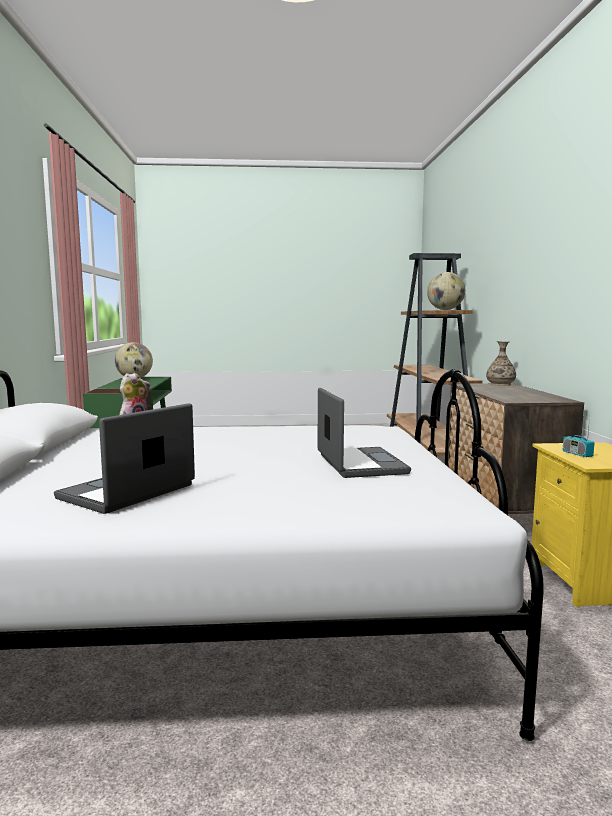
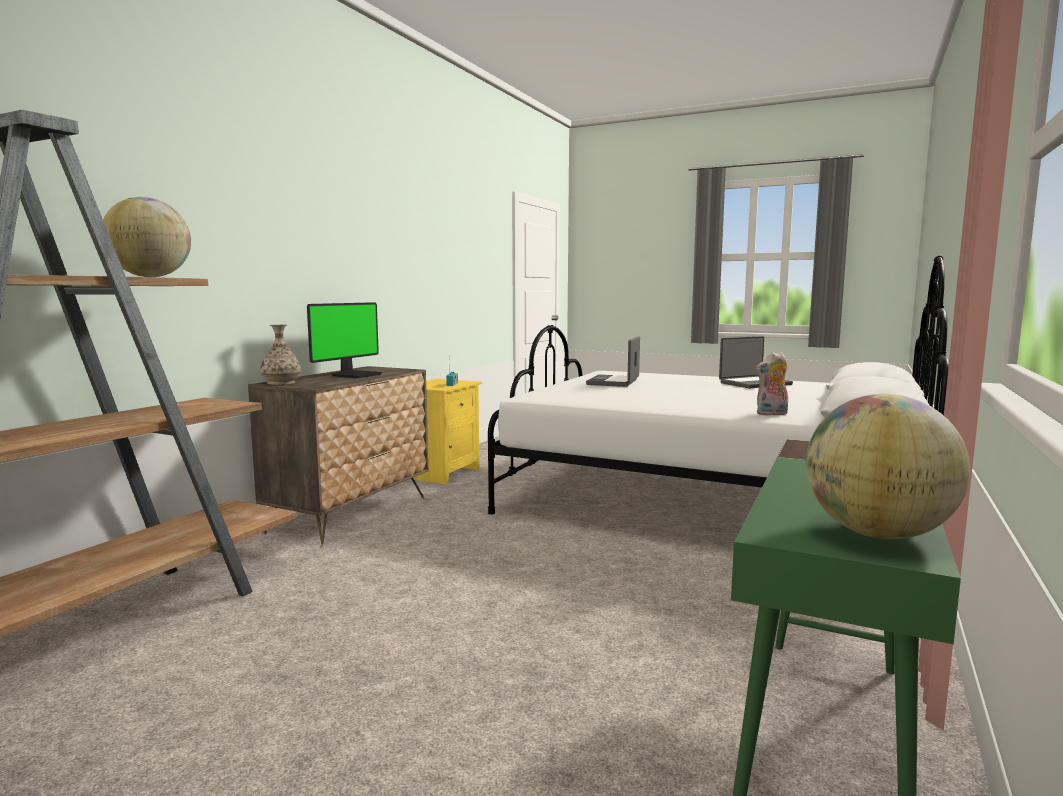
camera: 150 degrees left, 0 degrees up
none -> monitor [307,302,382,378]

